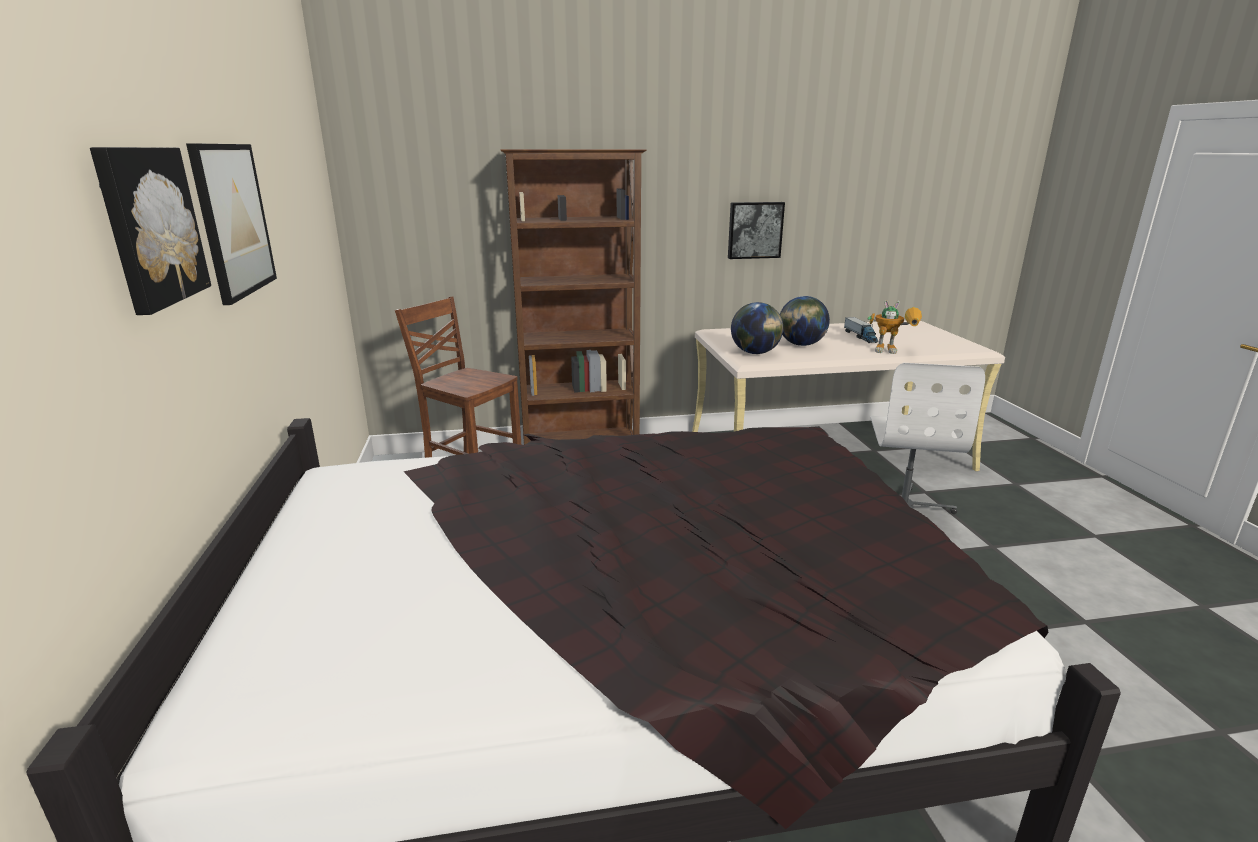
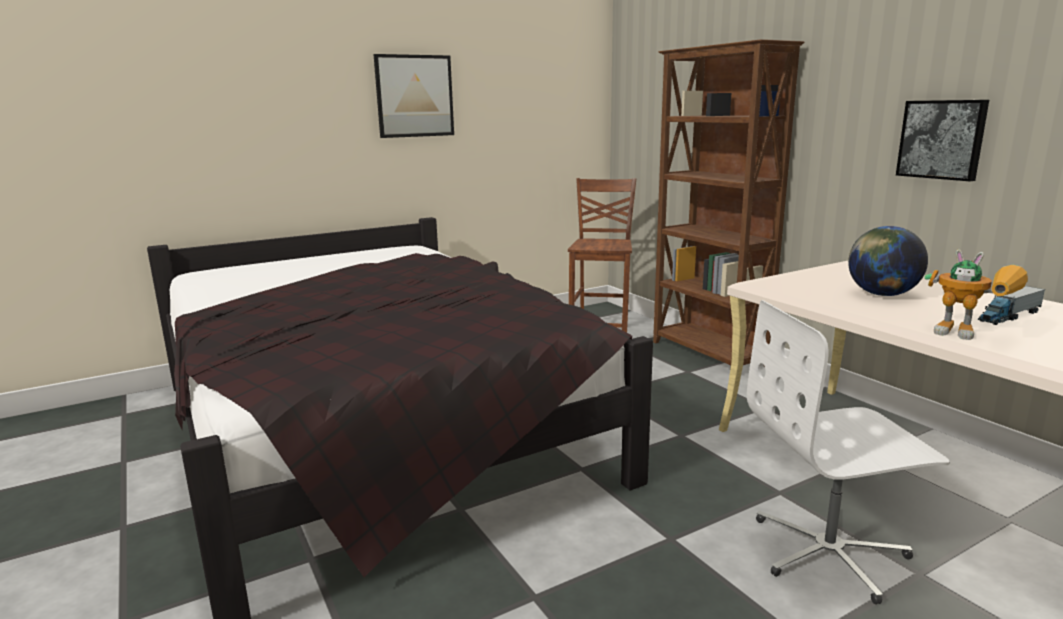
camera: 70 degrees right, 5 degrees down
picture [90,147,211,315] -> none
globe [731,302,783,354] -> none
toy robot [867,300,922,354] -> toy robot turned 45 degrees counterclockwise [924,250,1028,340]

